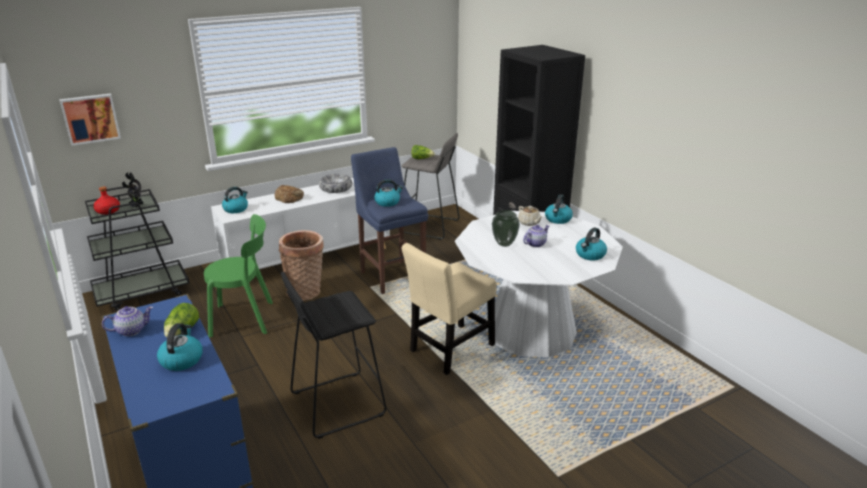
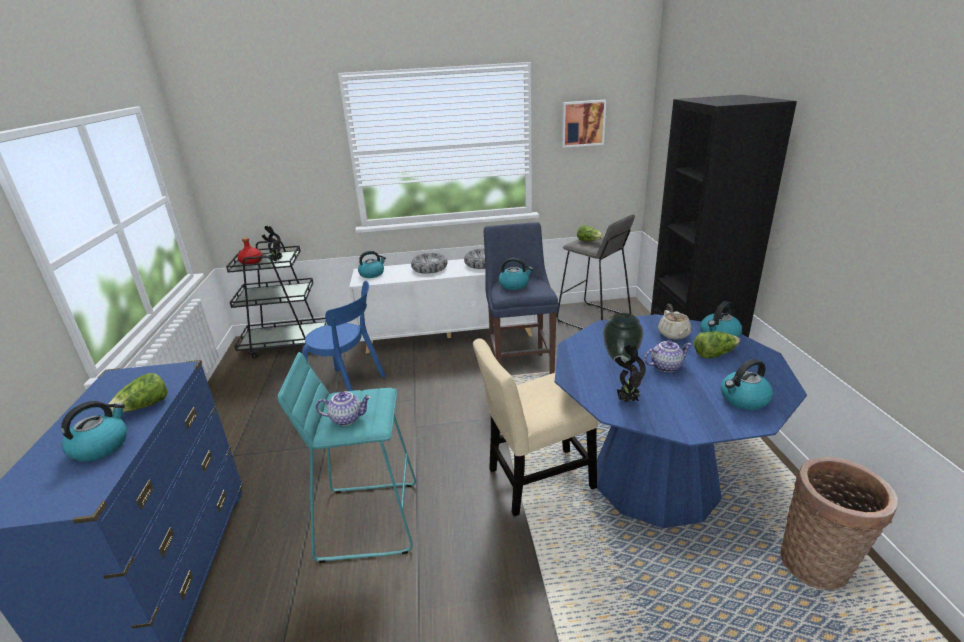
camera: 25 degrees right, 0 degrees up
picture [59,94,121,146] -> picture moved to [562,100,606,148]
teapot [102,306,153,336] -> teapot moved to [316,392,371,426]
green chair [204,214,273,337] -> blue chair [302,281,386,391]
bread [275,185,304,203] -> bowl [411,253,447,274]
basket [279,230,324,301] -> basket moved to [781,456,898,590]
black stool [281,272,386,439] -> turquoise stool [278,352,416,563]
white dining table [455,211,623,357] -> blue dining table [555,314,807,528]
none -> potted plant [615,345,646,403]
none -> lettuce [694,331,740,358]

